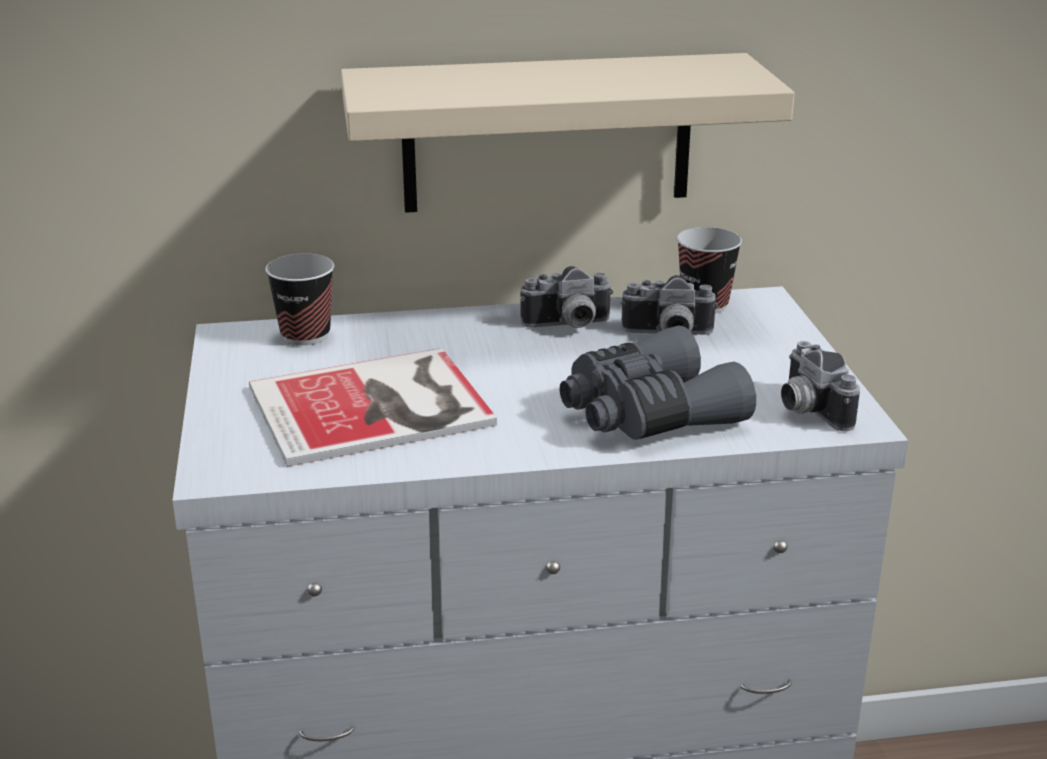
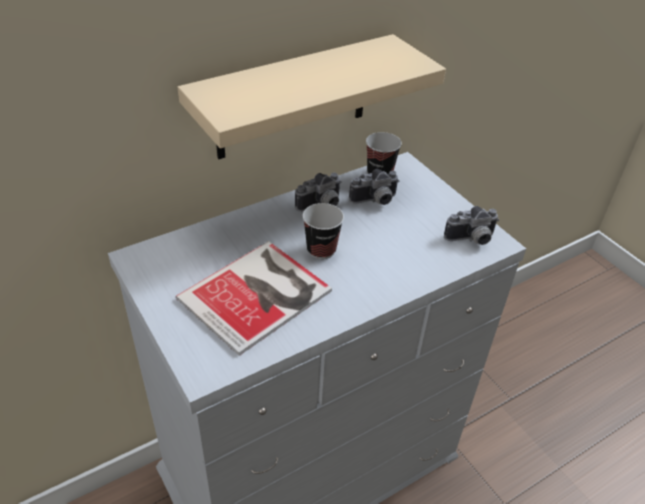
camera: 25 degrees left, 15 degrees up
cup [265,254,334,345] -> cup moved to [303,203,344,259]
grey binoculars [559,325,756,440] -> none
camera [781,341,860,431] -> camera turned 60 degrees counterclockwise [444,206,499,245]

